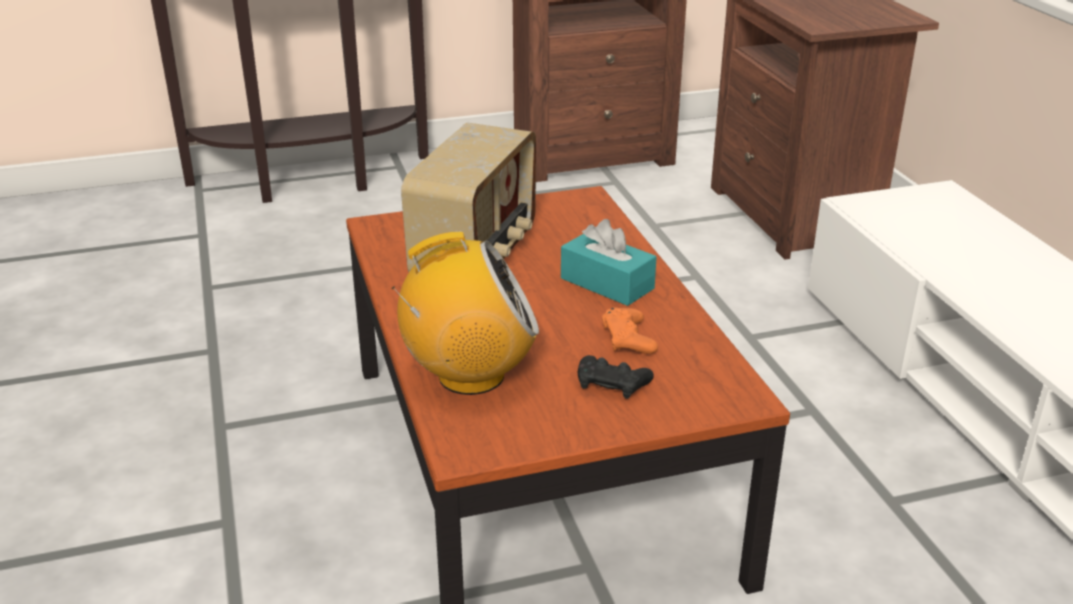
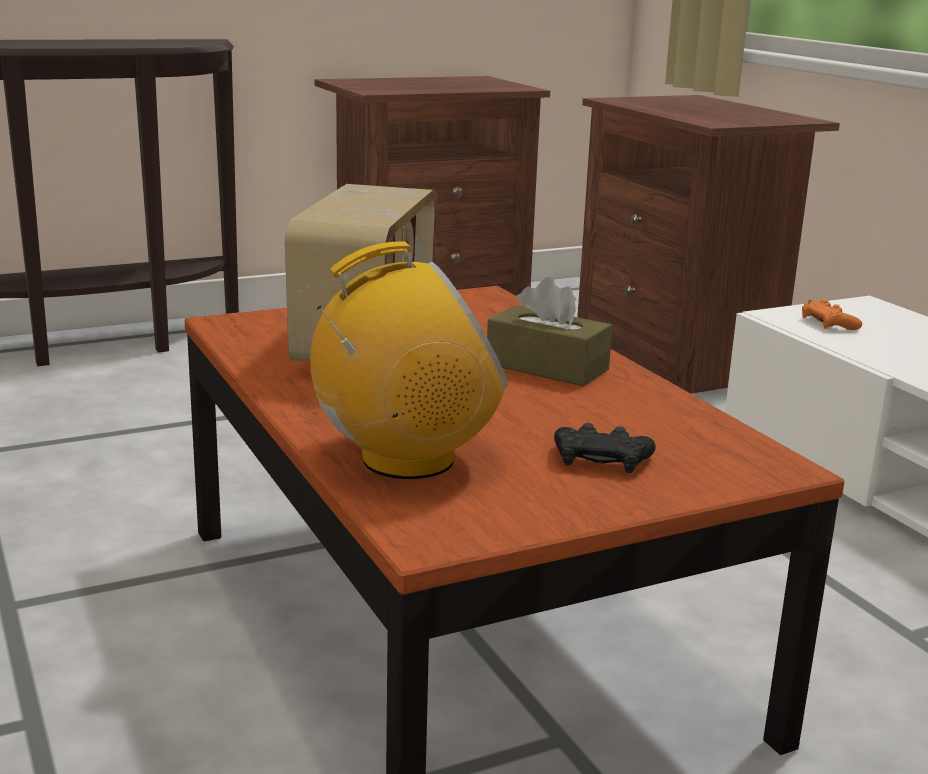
camera: 10 degrees left, 10 degrees down
turquoise tissue box [561,219,657,306] -> brown tissue box [487,277,612,386]
orange game controller [602,307,658,354] -> orange game controller moved to [802,299,862,330]

